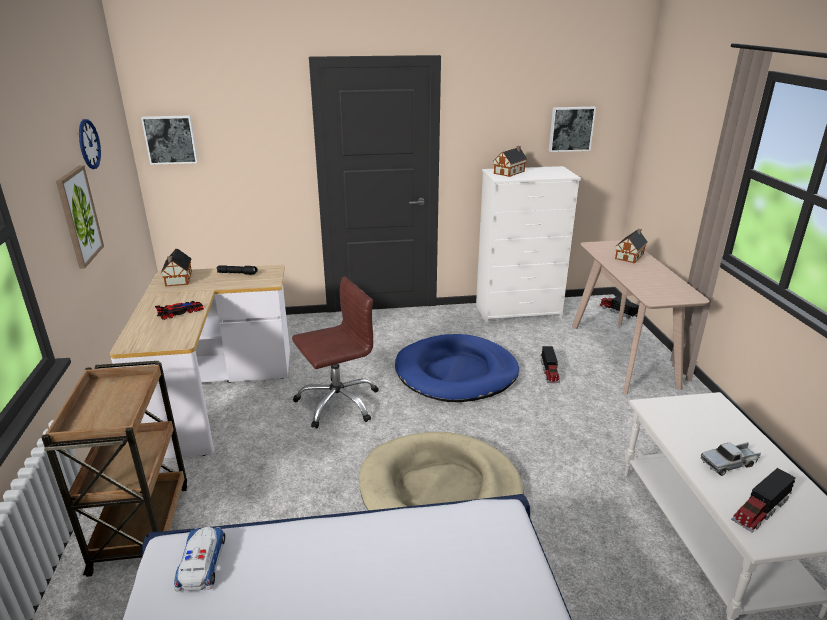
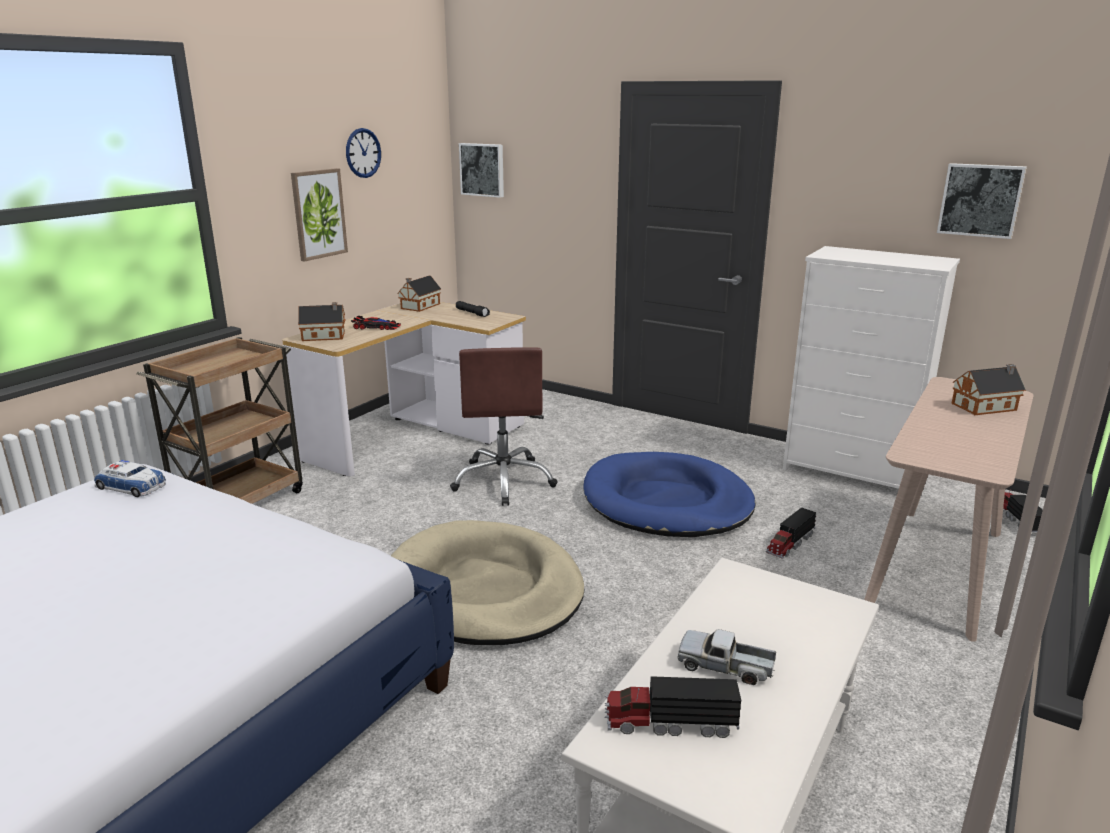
camera: 40 degrees right, 5 degrees down
toy car [174,527,225,591] -> toy car turned 75 degrees clockwise [94,460,166,497]
brown office chair [292,276,379,429] -> brown office chair turned 75 degrees clockwise [450,347,558,506]
toy house [493,146,527,177] -> toy house moved to [298,302,345,341]

